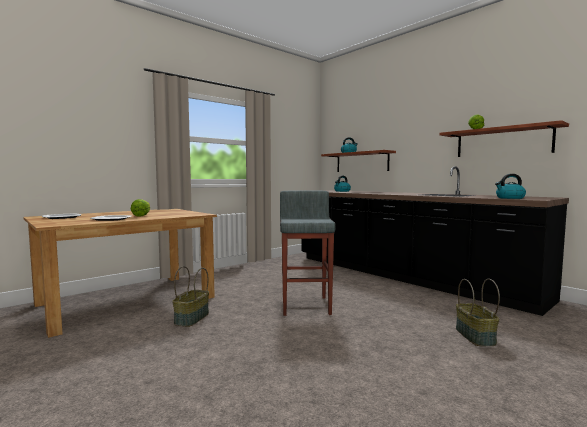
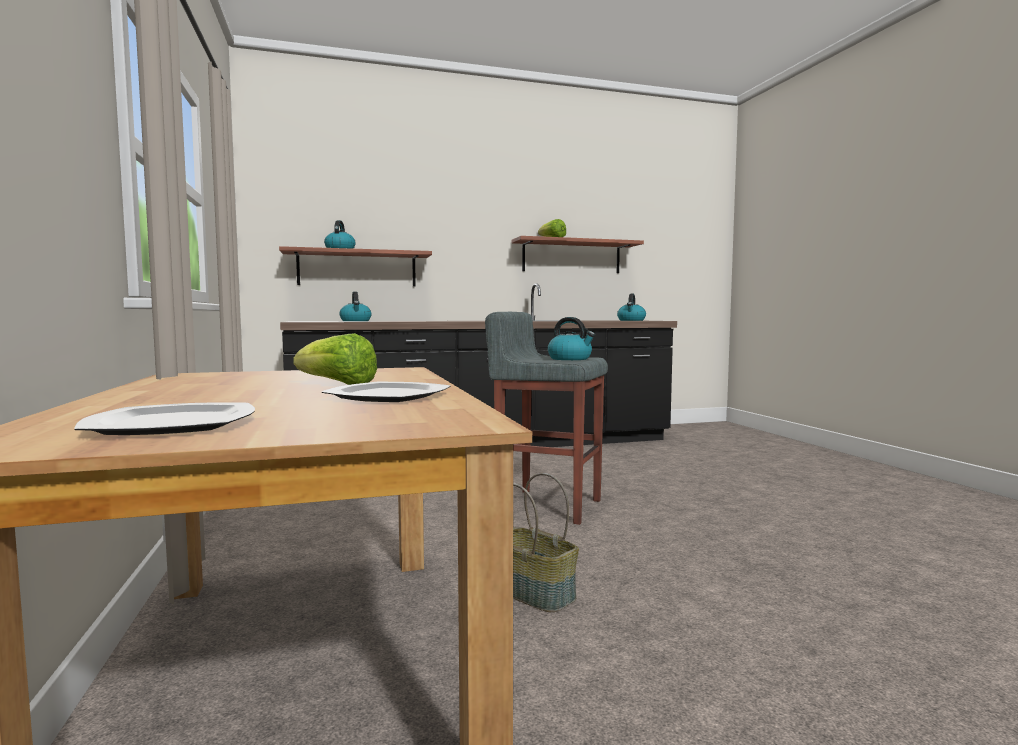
camera: 65 degrees left, 0 degrees up
basket [456,279,500,346] -> none
none -> kettle [548,317,595,360]

